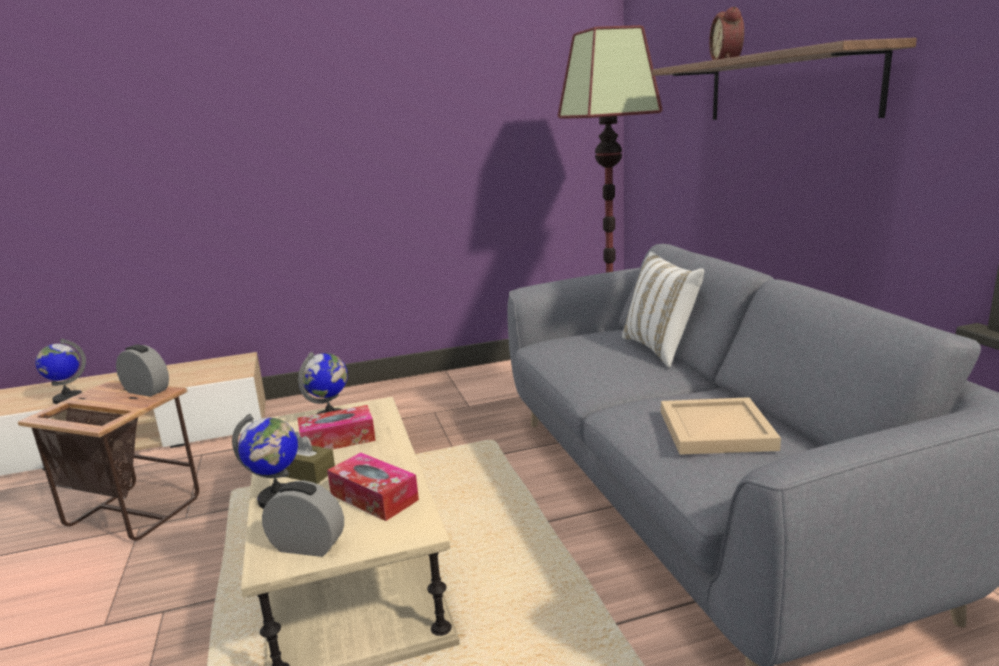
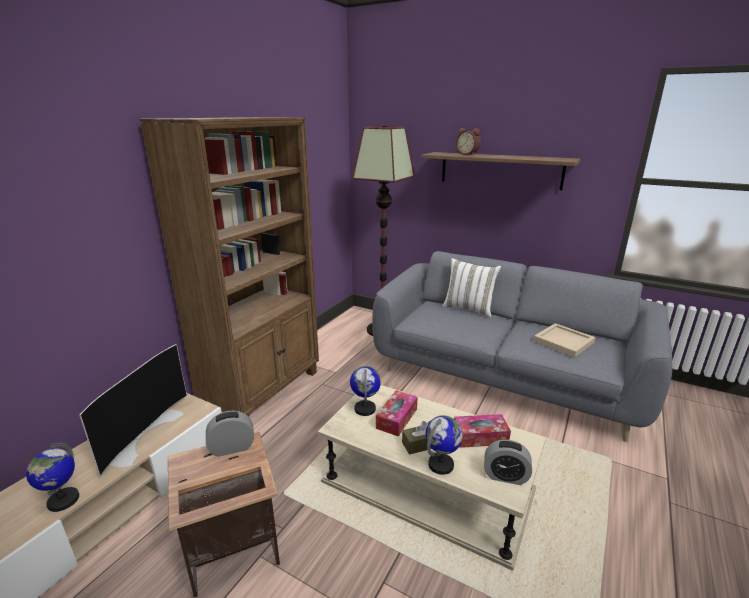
camera: 45 degrees left, 5 degrees up
alarm clock [262,481,344,557] -> alarm clock turned 135 degrees counterclockwise [484,440,532,485]
none -> television [80,344,187,476]
none -> brown bookcase [140,117,319,416]

